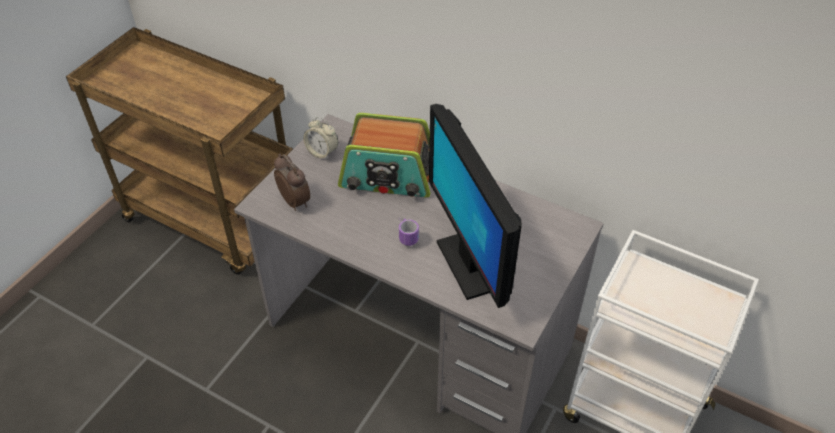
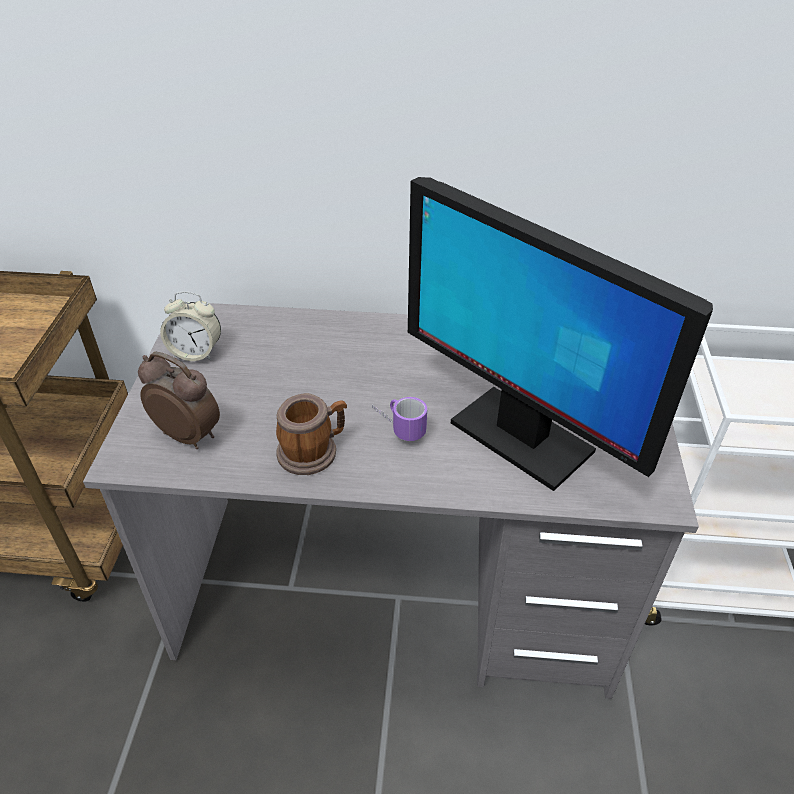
camera: 25 degrees left, 5 degrees down
radio [338,113,431,197] -> none
none -> mug [276,393,347,475]

